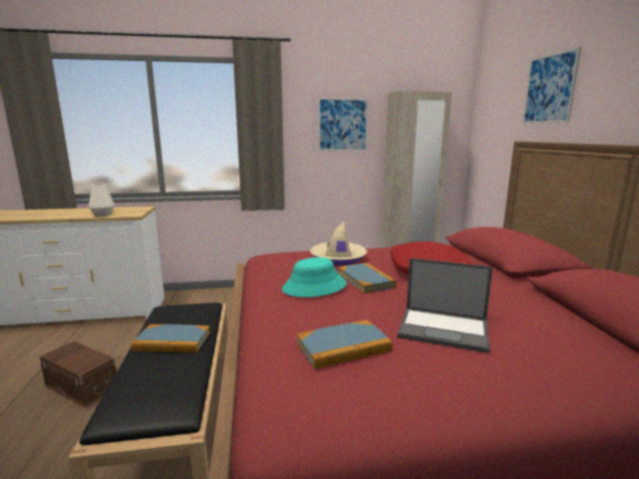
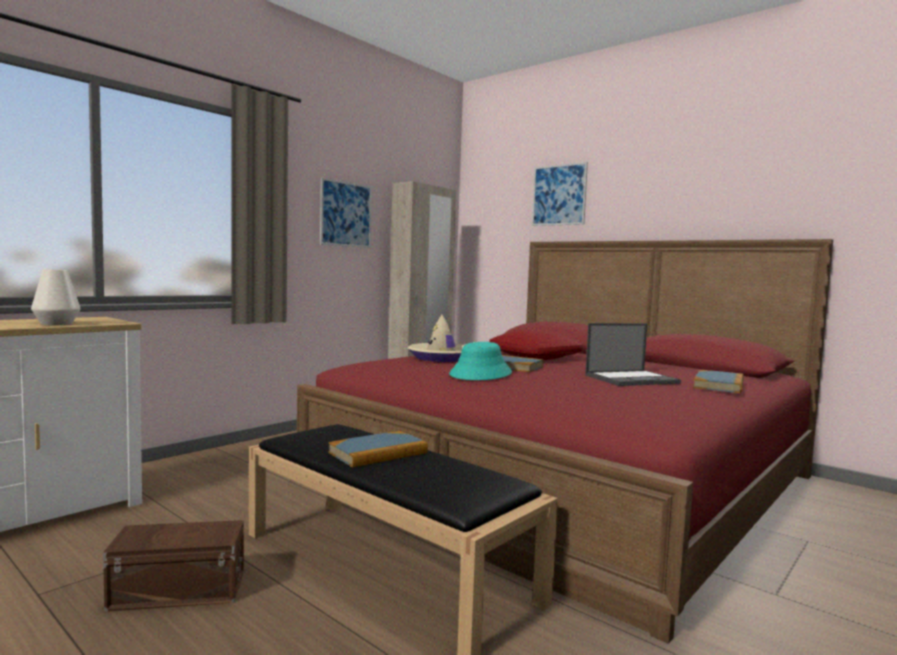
camera: 40 degrees left, 10 degrees down
book [297,320,392,369] -> book moved to [693,370,744,393]

